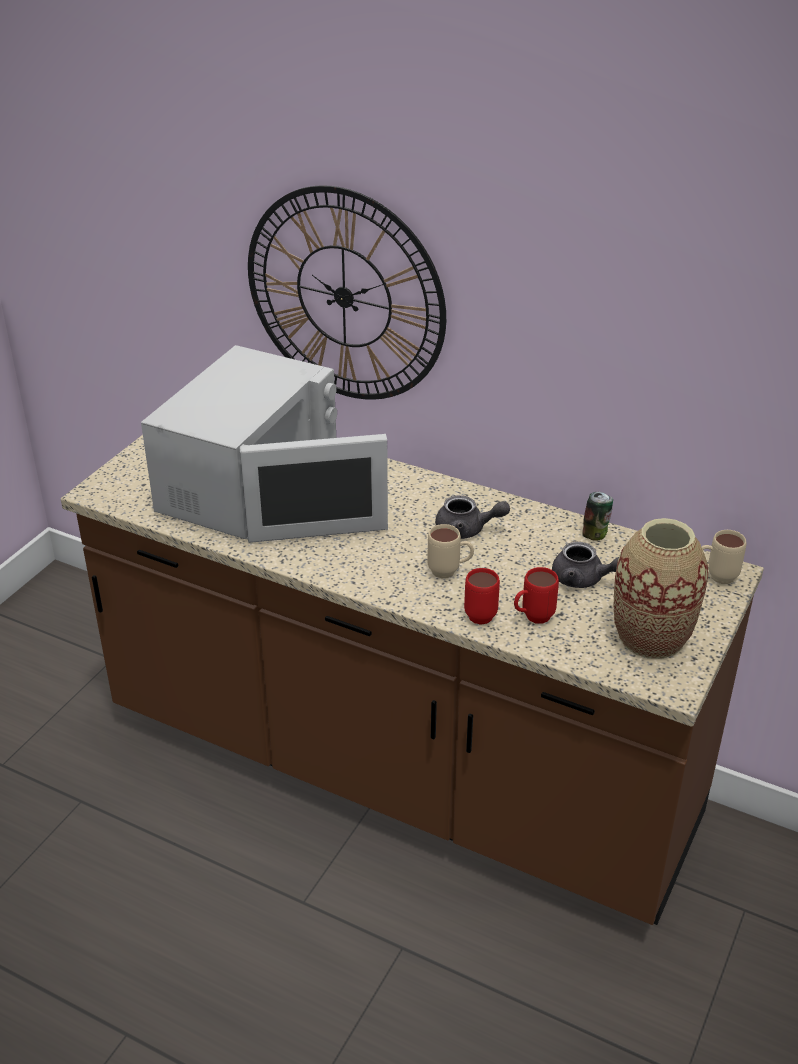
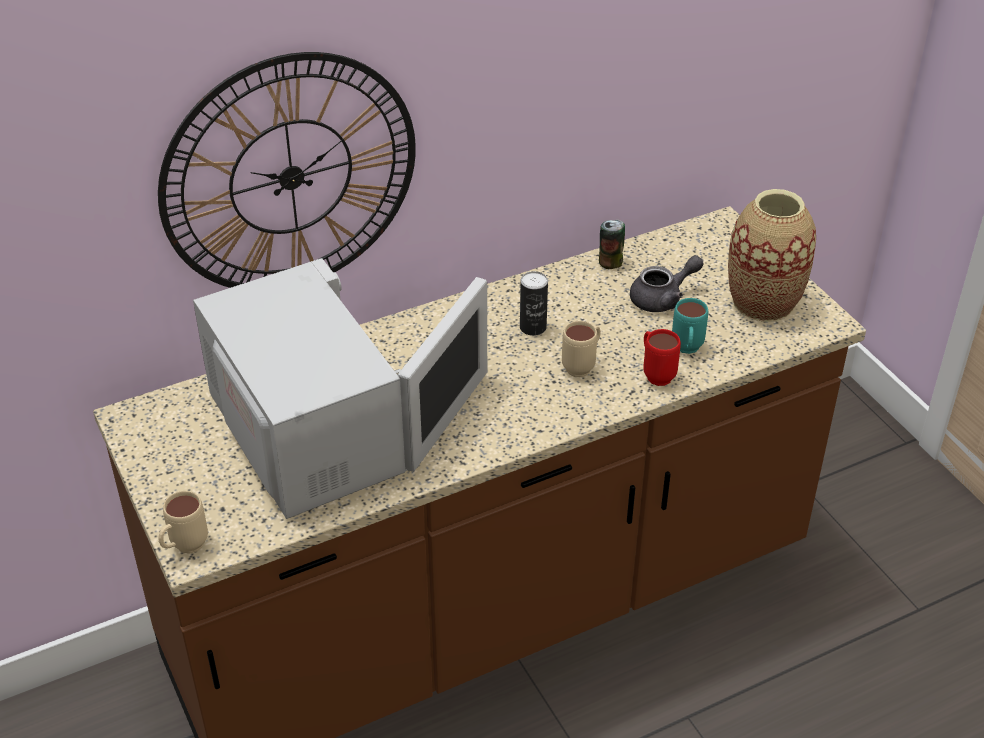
camera: 55 degrees left, 5 degrees up
grey teapot [435,495,510,539] -> can [520,271,548,336]
red mug [514,567,559,624] -> turquoise mug [672,298,708,354]
beige mug [702,530,746,584] -> beige mug moved to [158,491,208,554]

